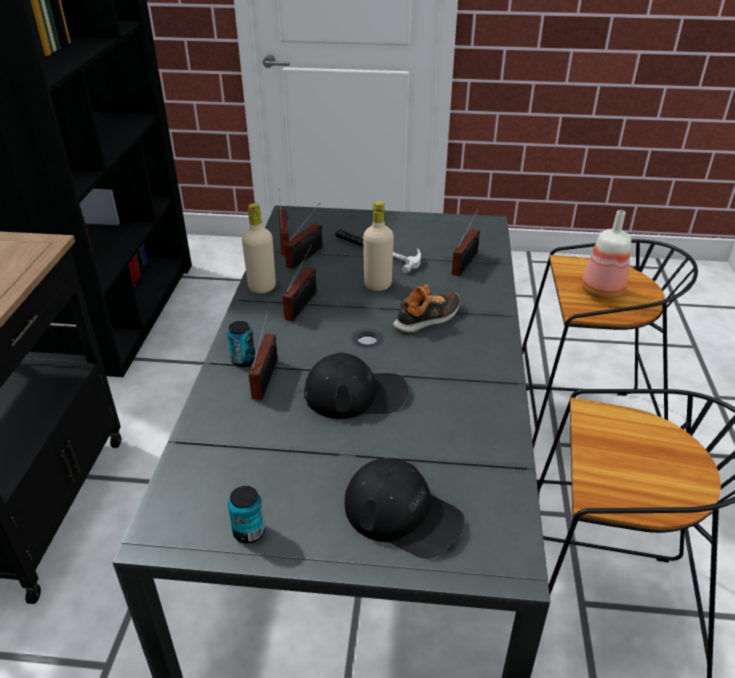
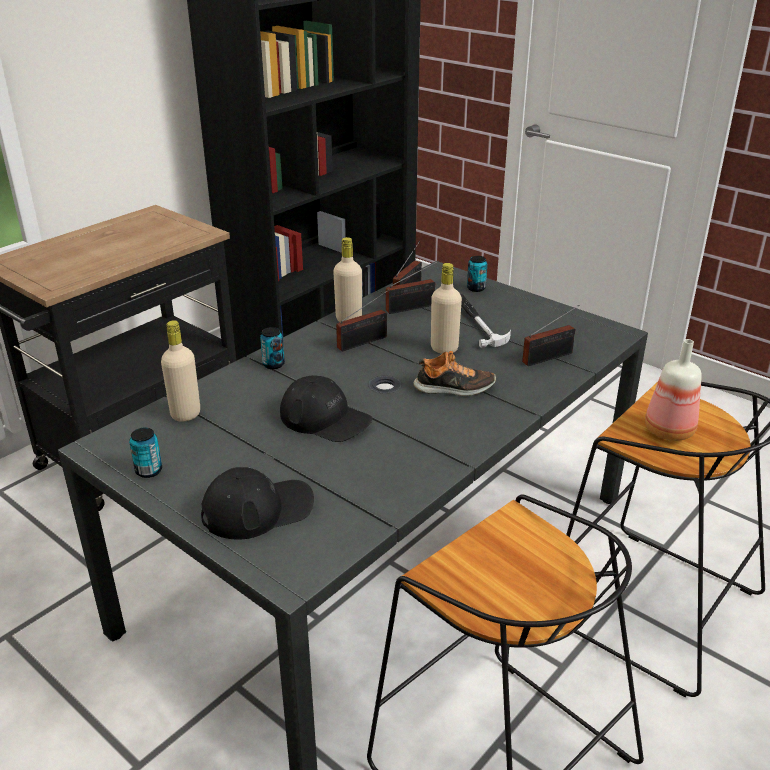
camera: 35 degrees right, 5 degrees down
radio [249,309,278,400] -> none
black cap [345,458,465,558] -> black cap turned 90 degrees counterclockwise [201,467,314,539]
none -> beige bottle [161,320,200,422]
none -> can [467,256,487,292]

